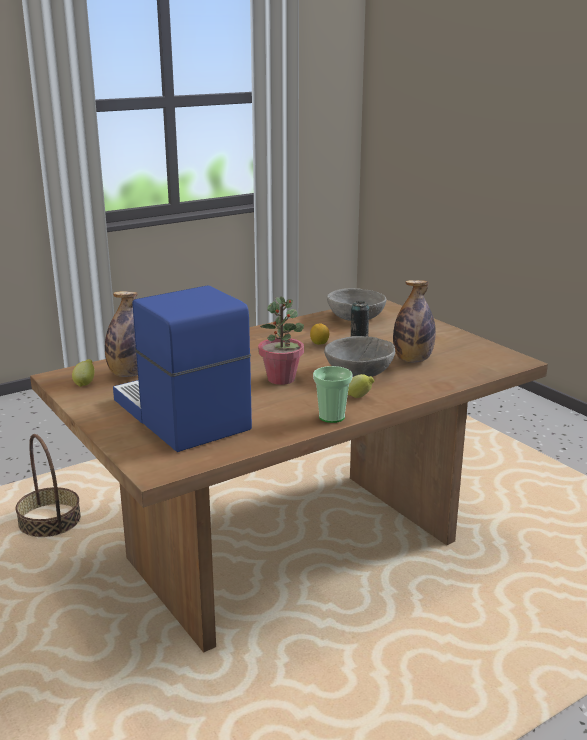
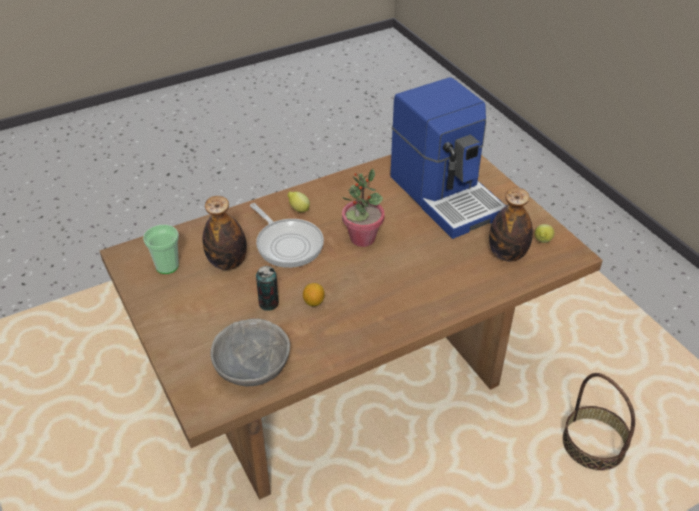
camera: 175 degrees left, 20 degrees up
cup [313,366,353,423] -> cup moved to [143,225,179,274]
grey bowl [324,336,395,378] -> frying pan [250,203,324,268]

